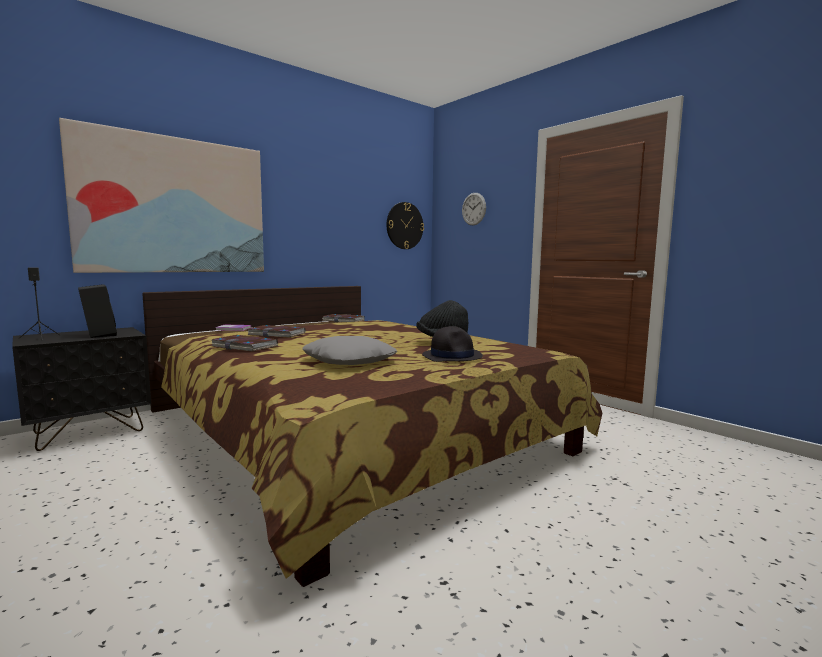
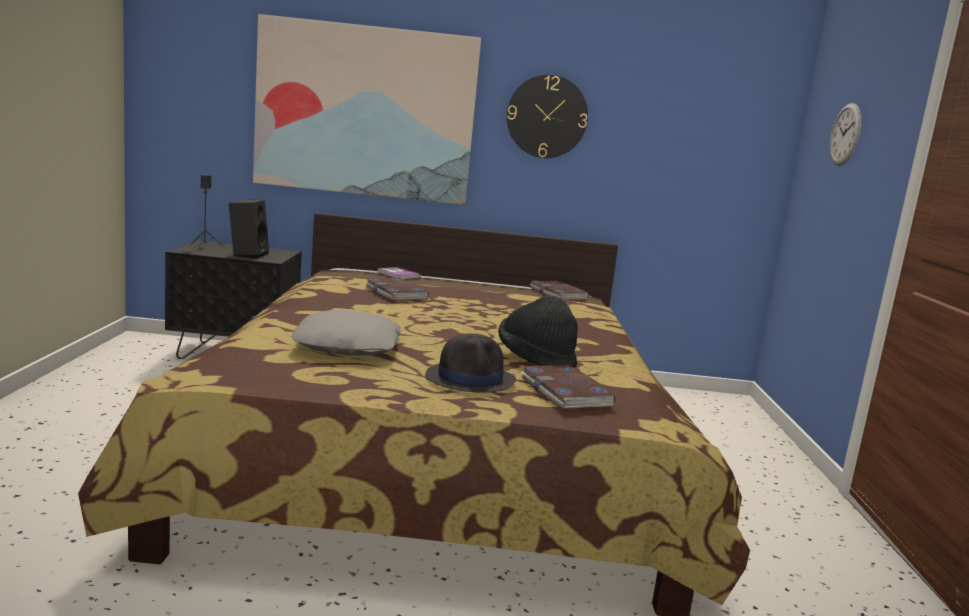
camera: 40 degrees right, 5 degrees up
book [212,335,278,352] -> book moved to [520,365,615,410]
wall clock [386,202,424,249] -> wall clock moved to [507,74,588,158]

